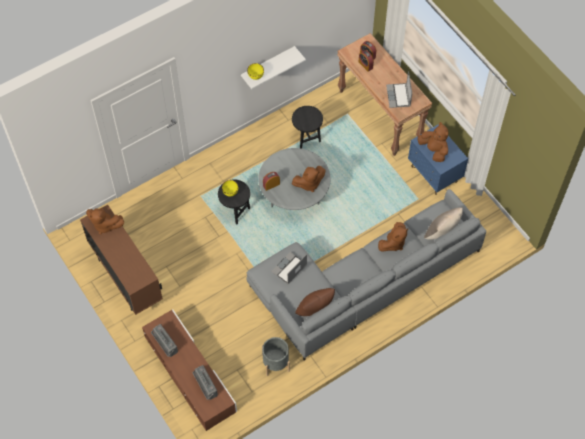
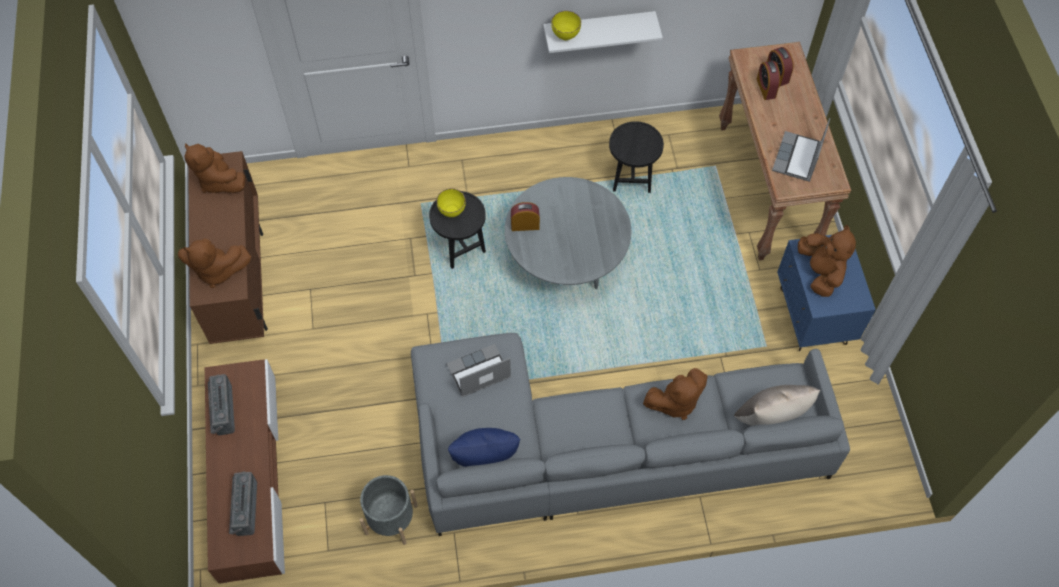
camera: 25 degrees right, 0 degrees up
brown plush toy [292,166,326,192] -> brown plush toy moved to [178,238,251,288]
brown pillow [295,288,335,316] -> blue pillow [448,428,520,467]

